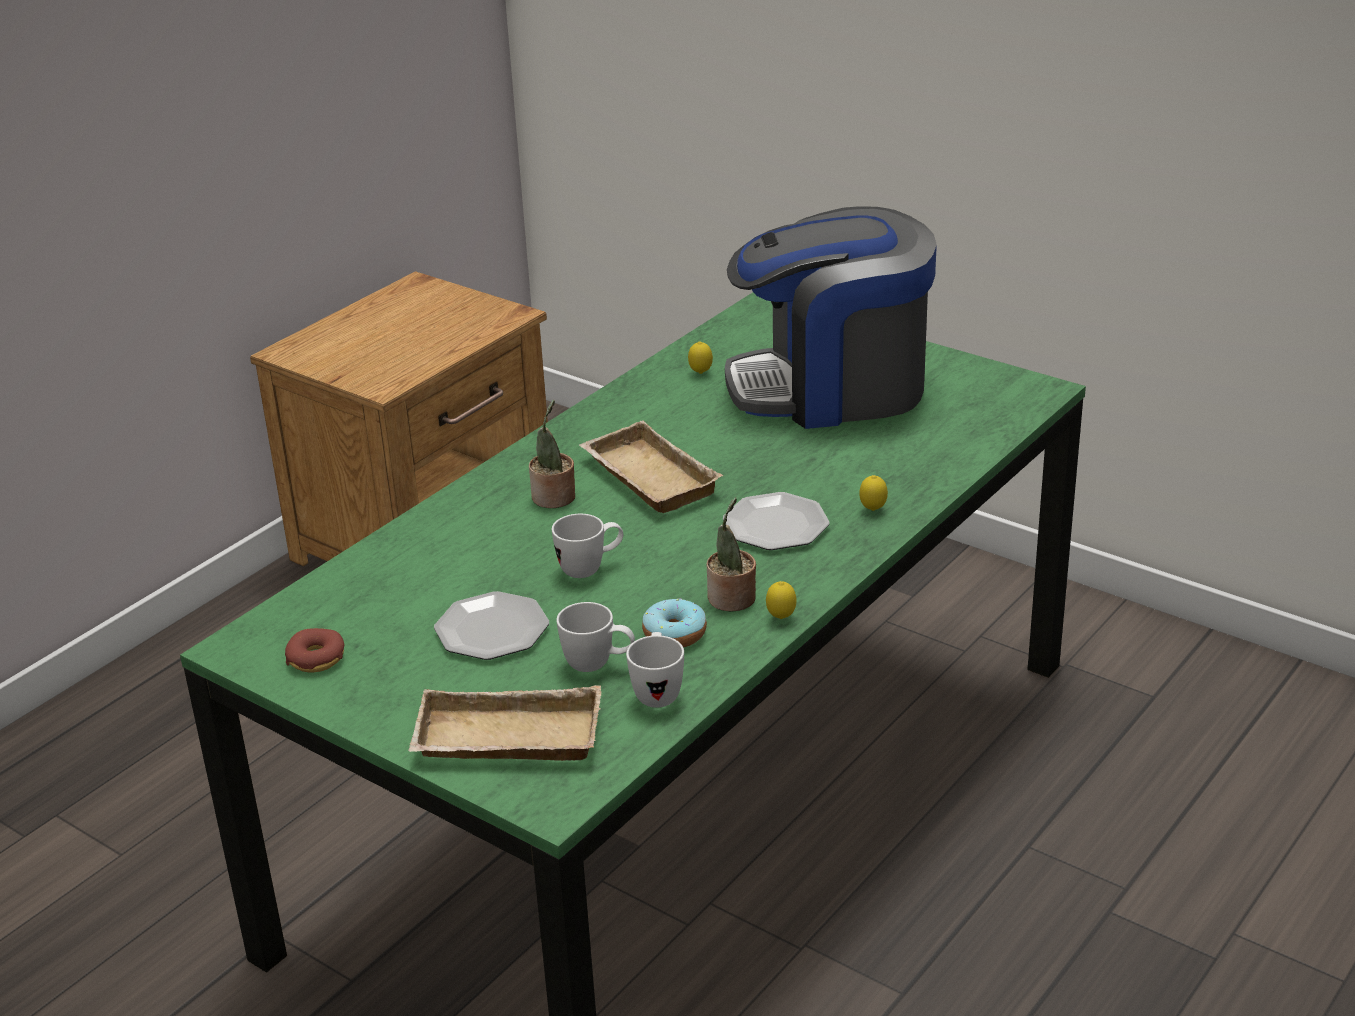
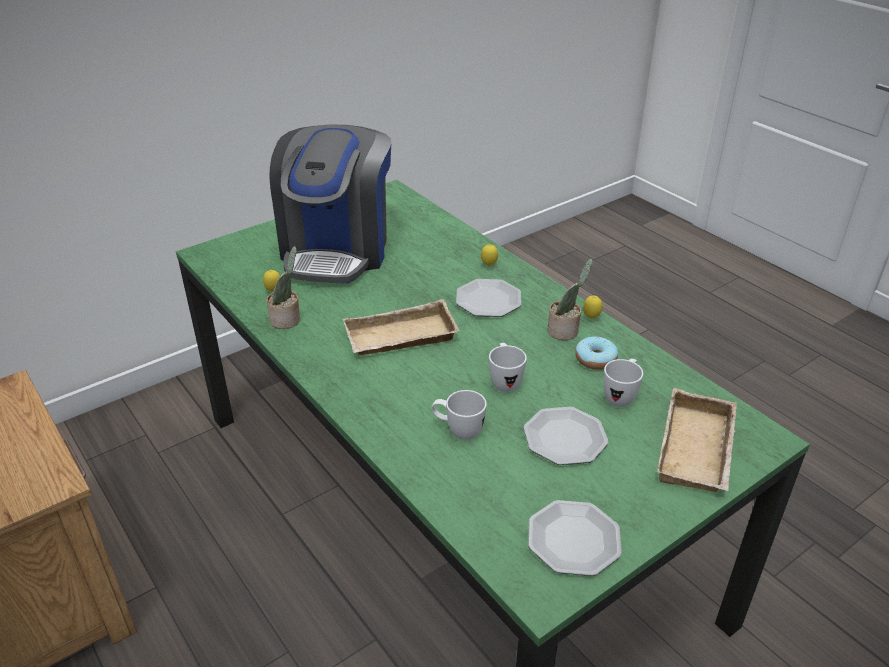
camera: 75 degrees left, 5 degrees up
donut [285,628,344,672] -> plate [528,500,622,576]
potted plant [529,400,575,508] -> potted plant moved to [267,246,300,329]
white mug [626,632,684,708] -> white mug moved to [431,390,487,440]

